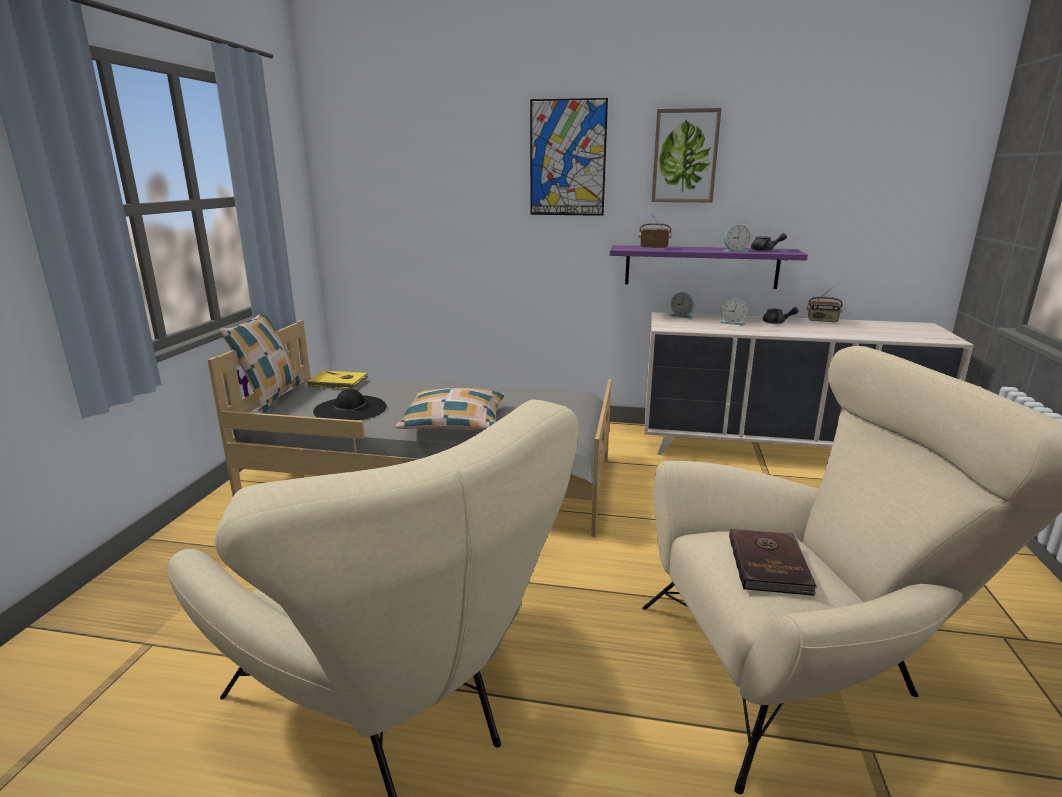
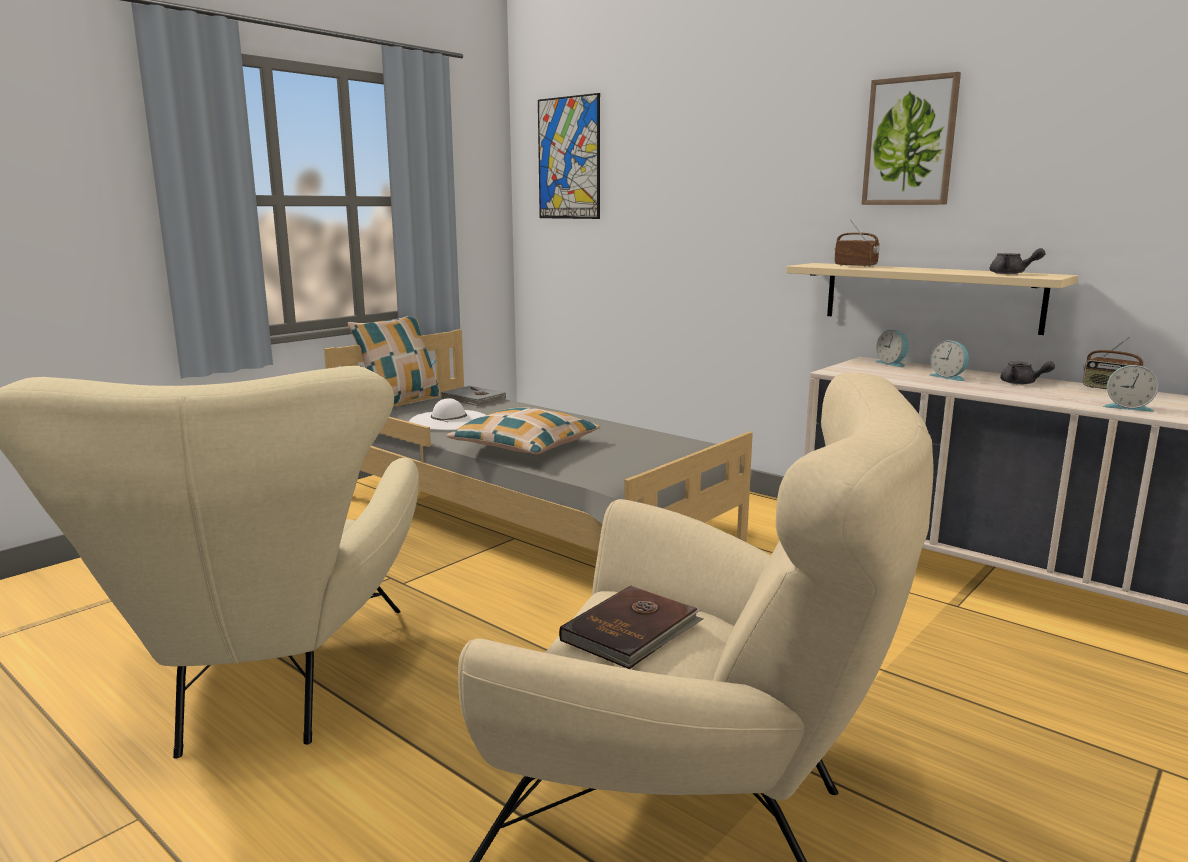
camera: 30 degrees right, 5 degrees down
yellow book [307,371,368,389] -> grey book [440,386,506,406]
black hat [313,389,387,420] -> white hat [409,398,486,430]
picture [530,98,608,216] -> picture moved to [538,93,600,219]
purple shelf [610,245,808,289] -> beige shelf [786,263,1078,335]
alarm clock [723,225,751,252] -> alarm clock moved to [1103,365,1159,412]

